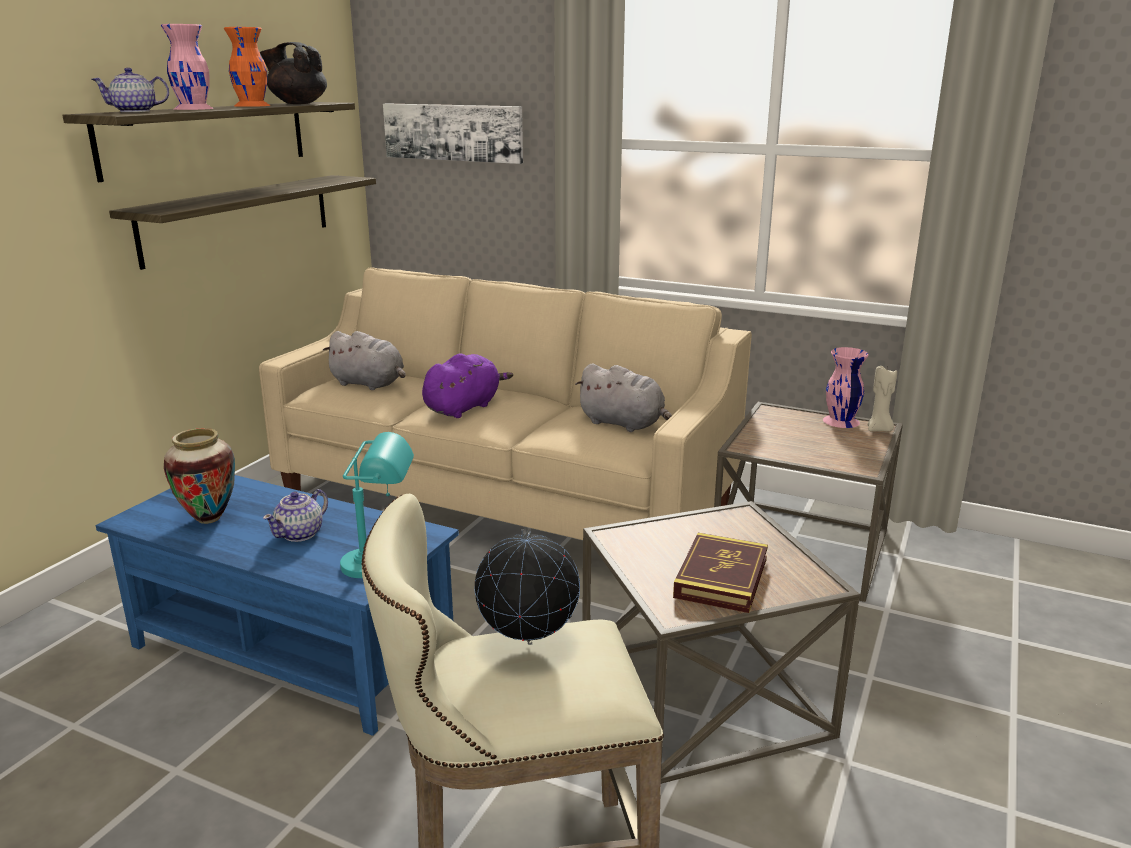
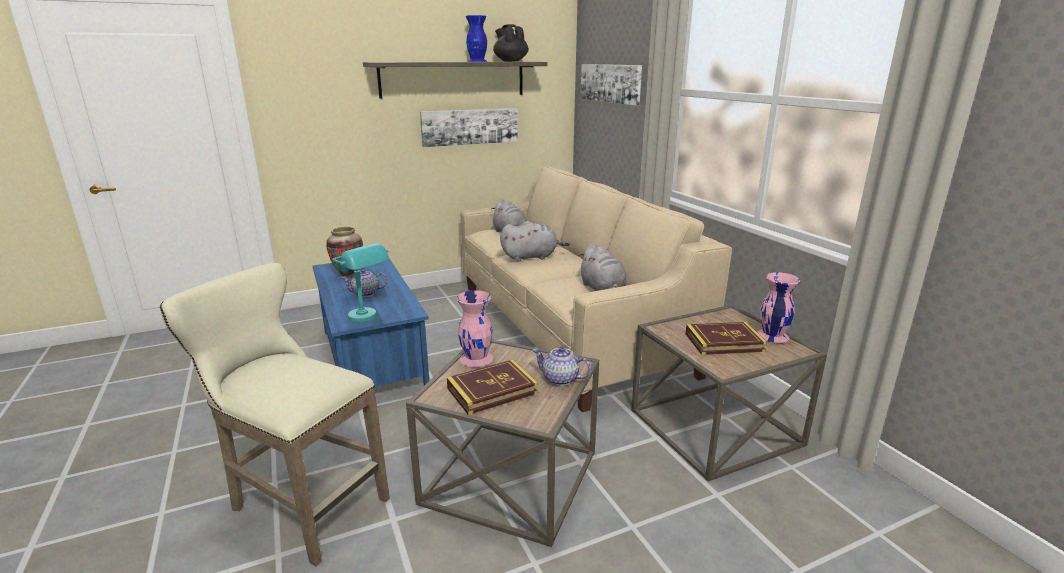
camera: 40 degrees right, 0 degrees up
teapot [91,68,169,112] -> teapot moved to [533,347,591,386]
shelf [109,175,376,270] -> picture [420,108,518,147]
pink vase [161,24,214,110] -> pink vase moved to [457,290,493,367]
orange vase [224,27,271,107] -> blue vase [466,15,488,62]
purple plush toy [422,353,513,418] -> grey plush toy [500,221,570,261]
globe [474,528,580,645] -> none
beige candle [867,364,897,432] -> none
none -> book [685,322,767,355]

